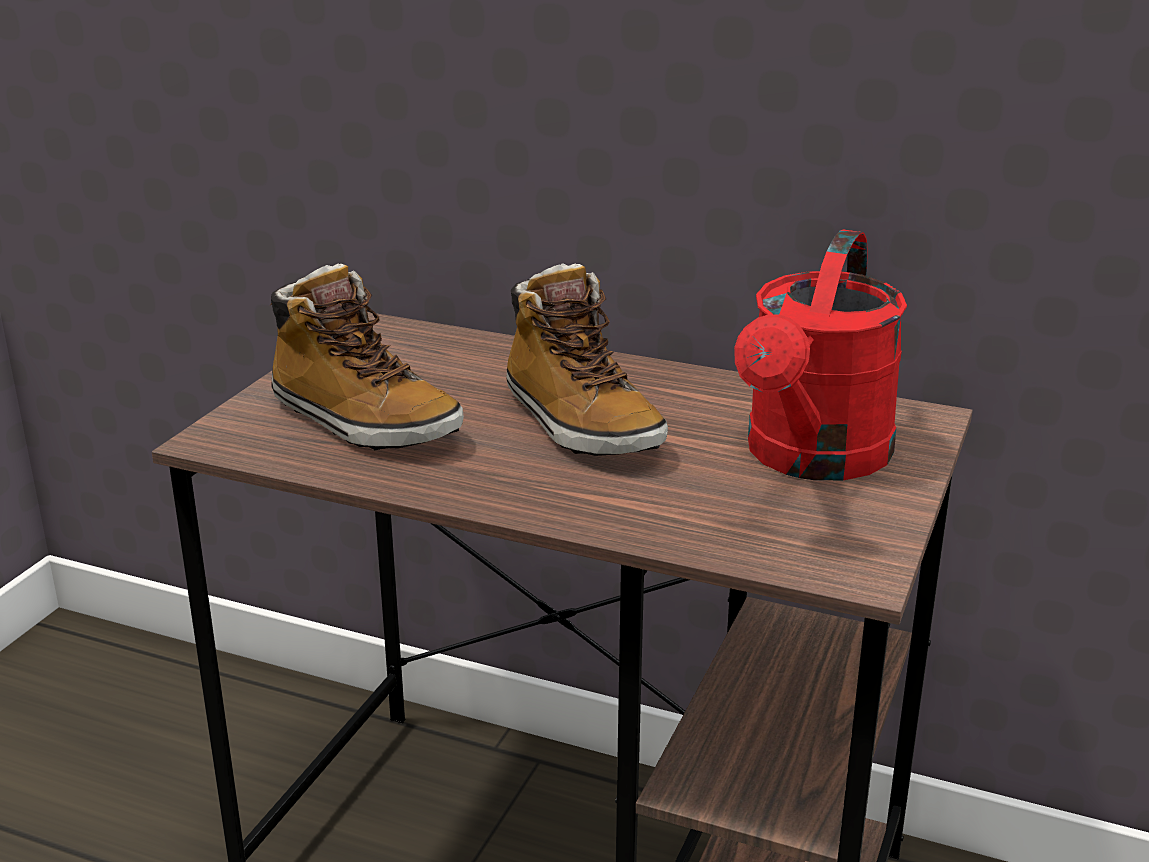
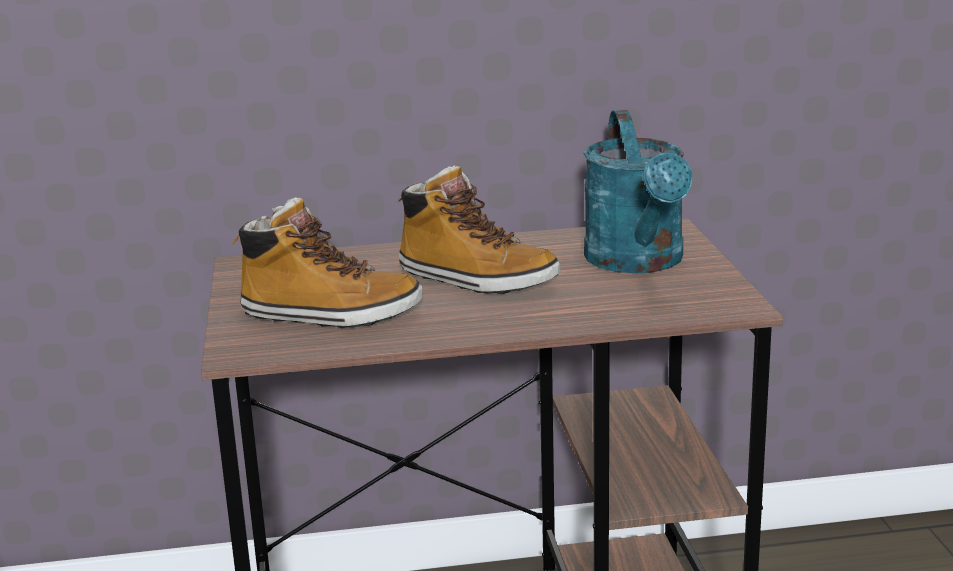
camera: 30 degrees left, 5 degrees down
red watering can [734,230,907,480] -> turquoise watering can [584,110,693,273]

